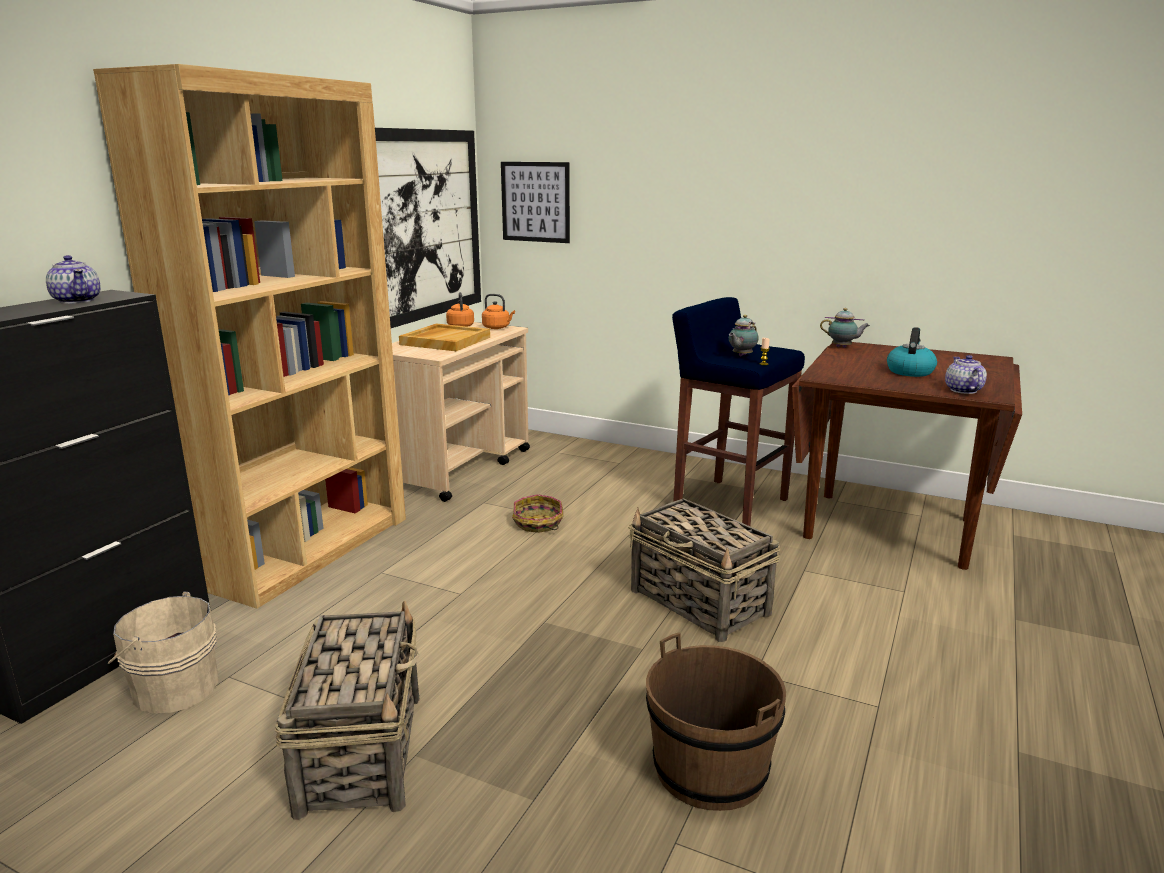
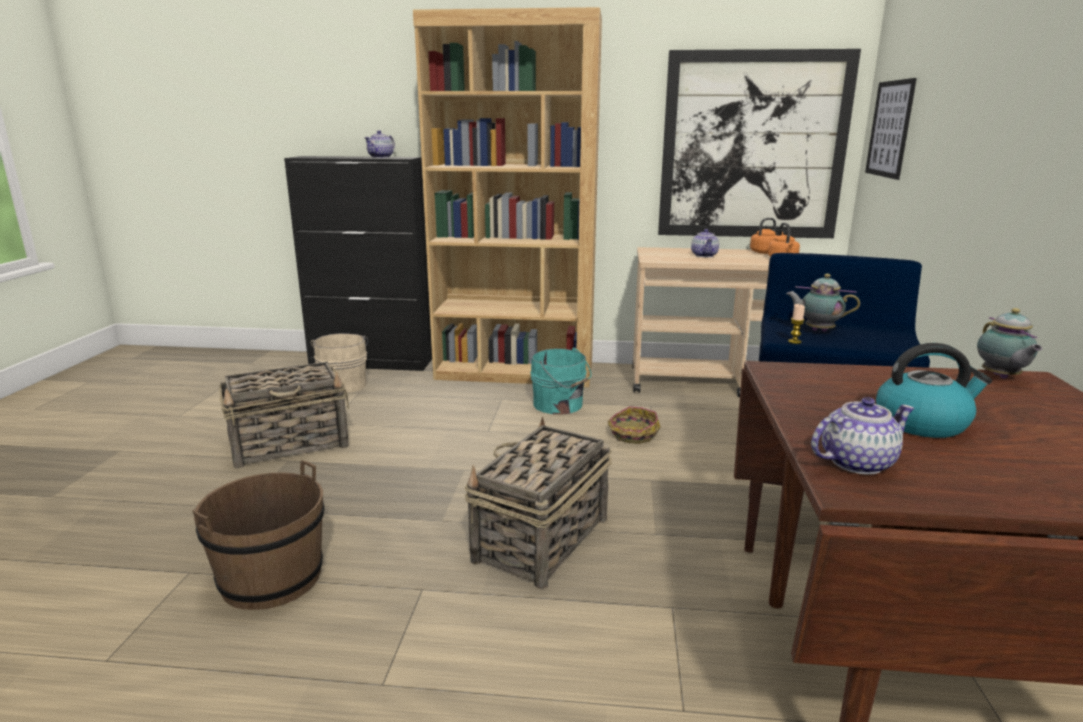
camera: 70 degrees right, 0 degrees up
beige tray [399,324,490,351] -> teapot [691,229,719,257]
none -> turquoise bucket [530,347,591,415]

